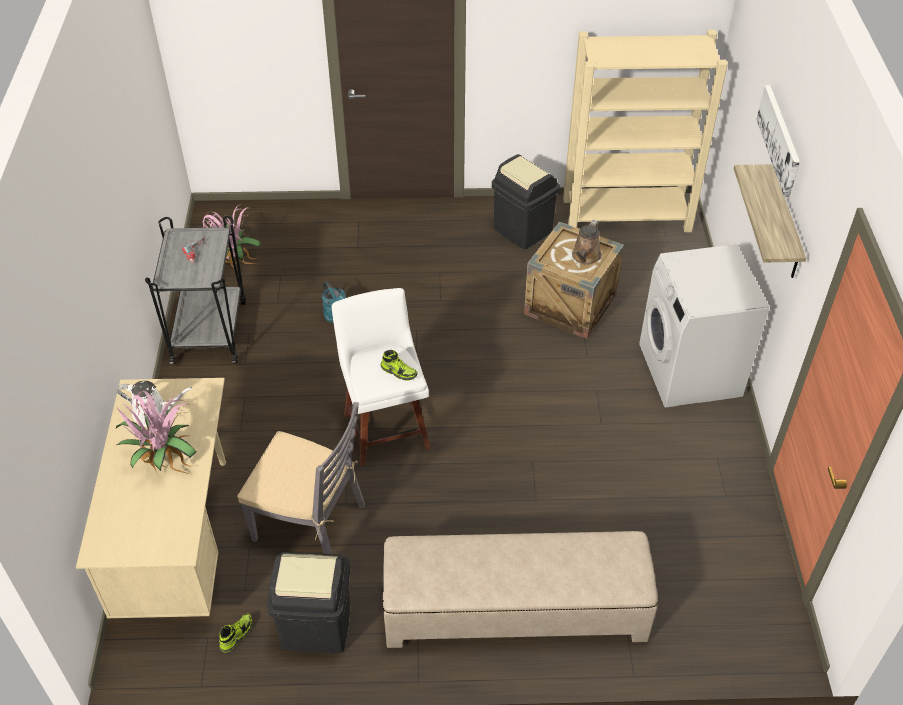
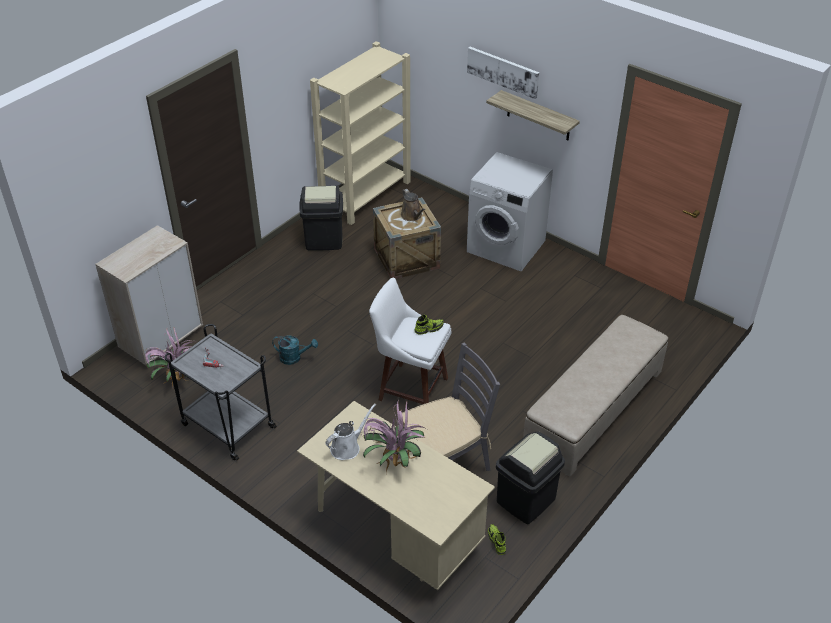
camera: 50 degrees left, 5 degrees down
none -> beige cabinet [95,225,203,365]

